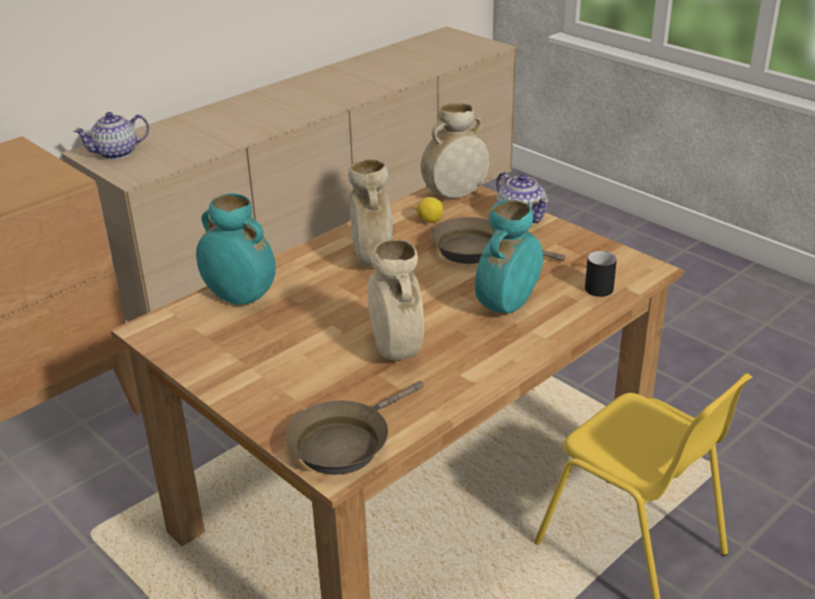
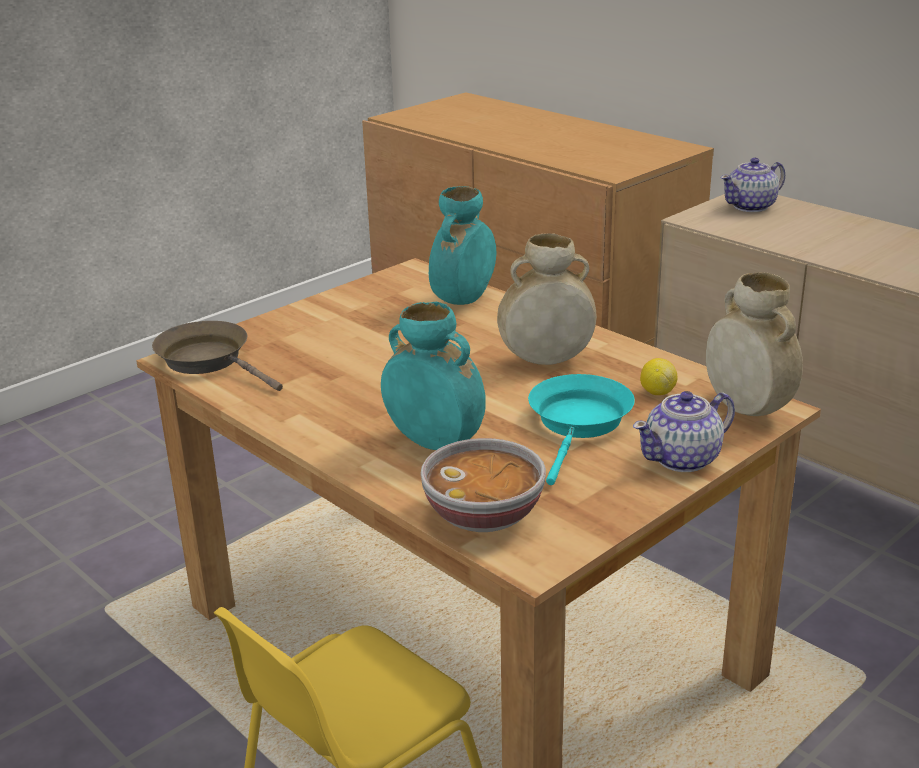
camera: 90 degrees right, 5 degrees down
teapot [73,112,149,160] -> teapot turned 90 degrees counterclockwise [720,158,785,212]
beige vase [368,239,424,360] -> none
brown frying pan [430,217,565,264] -> turquoise frying pan [528,374,635,485]
black mug [585,251,617,297] -> bowl [420,438,546,532]

